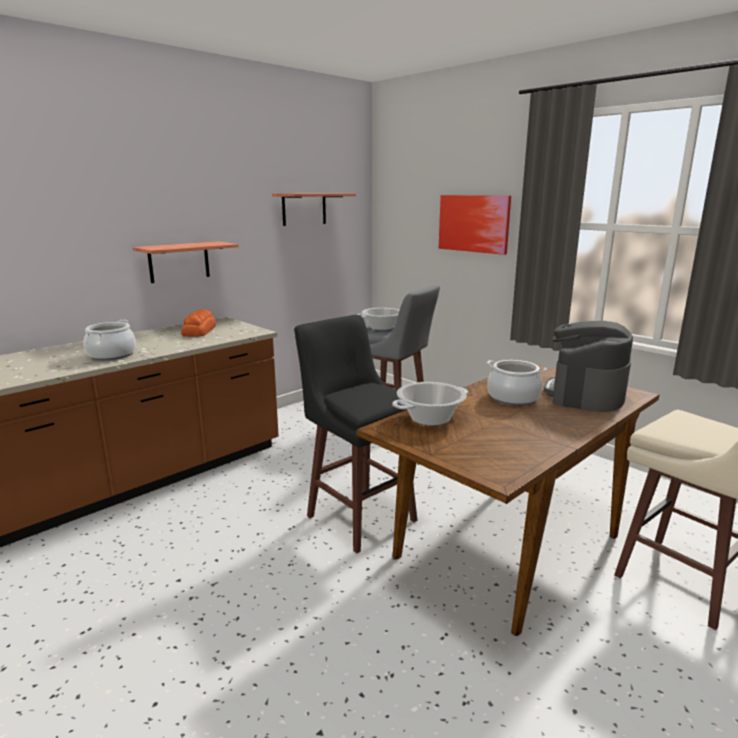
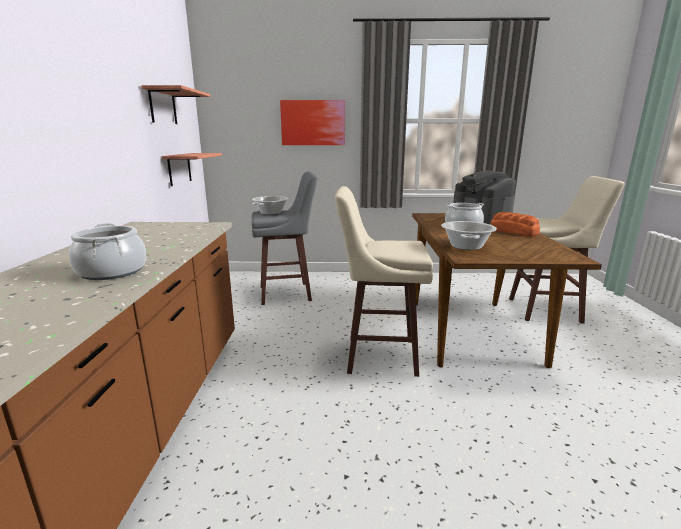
camera: 45 degrees left, 0 degrees up
shelf [133,241,239,283] -> shelf moved to [162,153,222,186]
bread [181,310,216,337] -> bread moved to [490,212,540,237]
black stool [294,315,418,553] -> beige stool [334,186,433,377]

